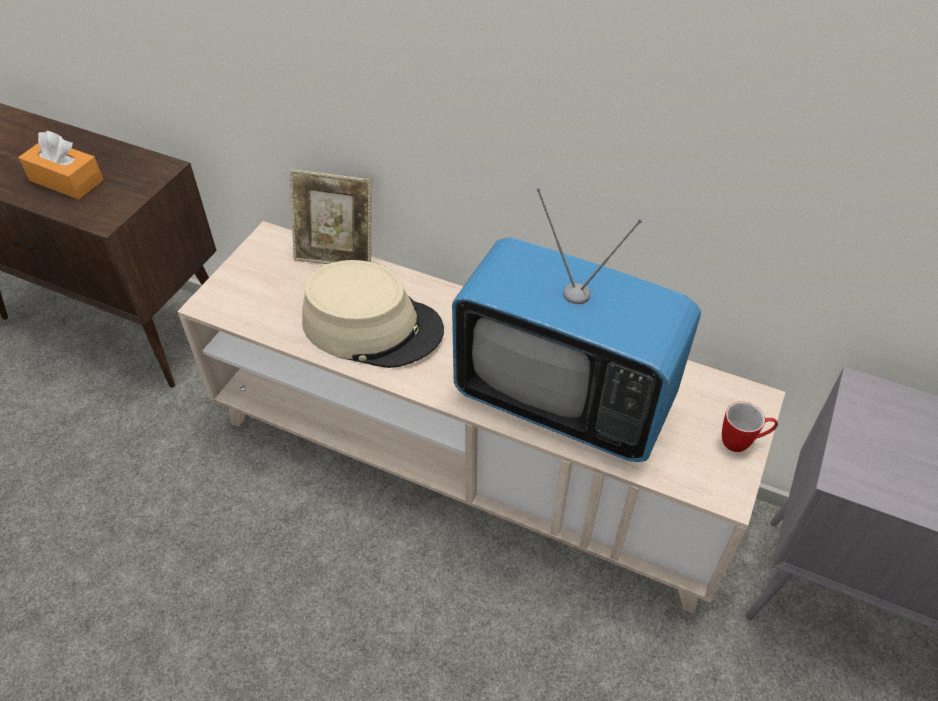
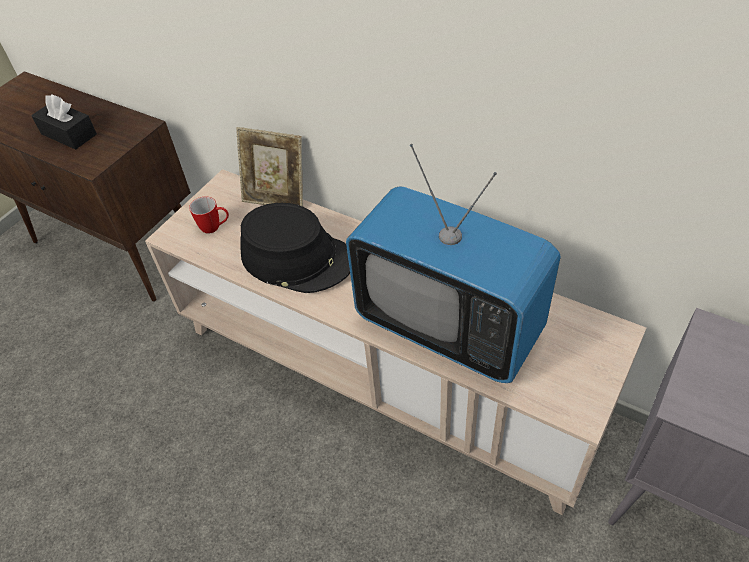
camera: 10 degrees right, 0 degrees up
orange tissue box [18,131,104,199] -> black tissue box [32,94,97,149]
beige hat [302,260,444,368] -> black hat [240,203,350,293]
mug [722,401,778,452] -> mug moved to [189,197,229,234]

